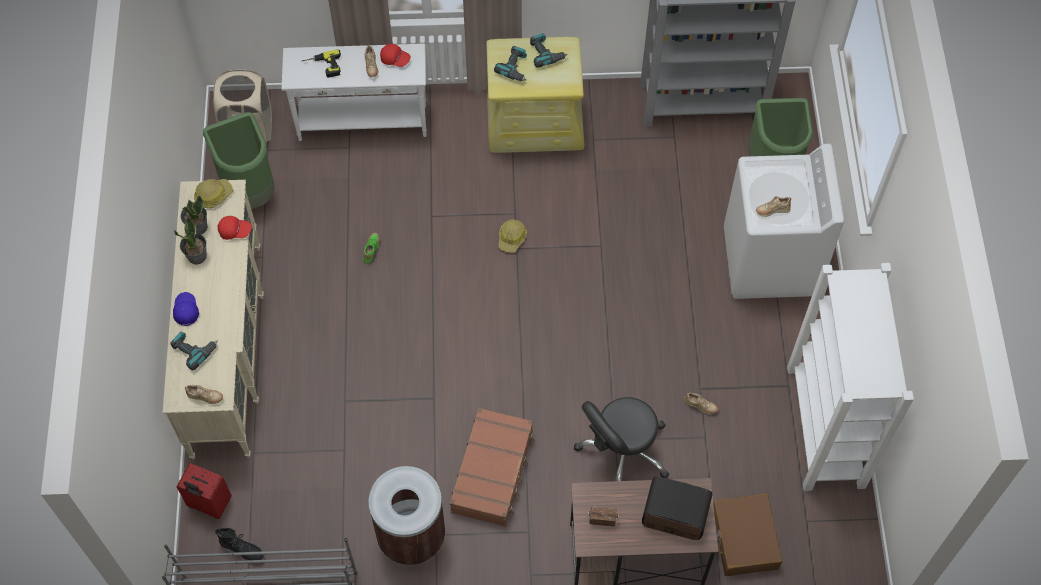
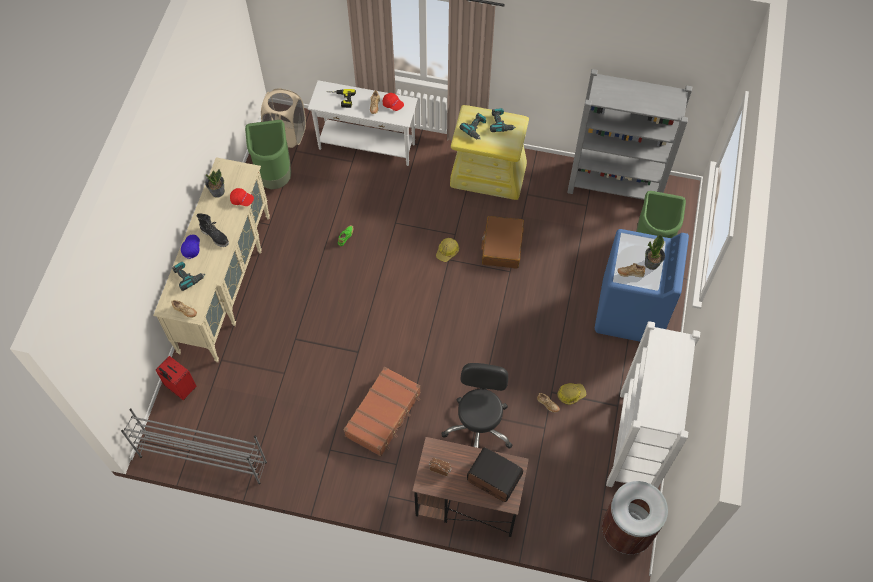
camera: 15 degrees right, 0 degrees up
potted plant [174,217,207,264] -> potted plant moved to [645,234,665,270]
hard hat [194,179,233,208] -> hard hat moved to [557,383,586,405]
black boot [215,528,265,564] -> black boot moved to [197,213,229,247]
brown trash can [369,466,445,565] -> brown trash can moved to [602,481,668,554]
black office chair [574,397,669,481] -> black office chair turned 120 degrees clockwise [442,363,513,449]
brown suitcase [713,494,782,576] -> brown suitcase moved to [481,216,524,269]
white washing machine [724,144,844,299] -> blue washing machine [595,229,689,342]

